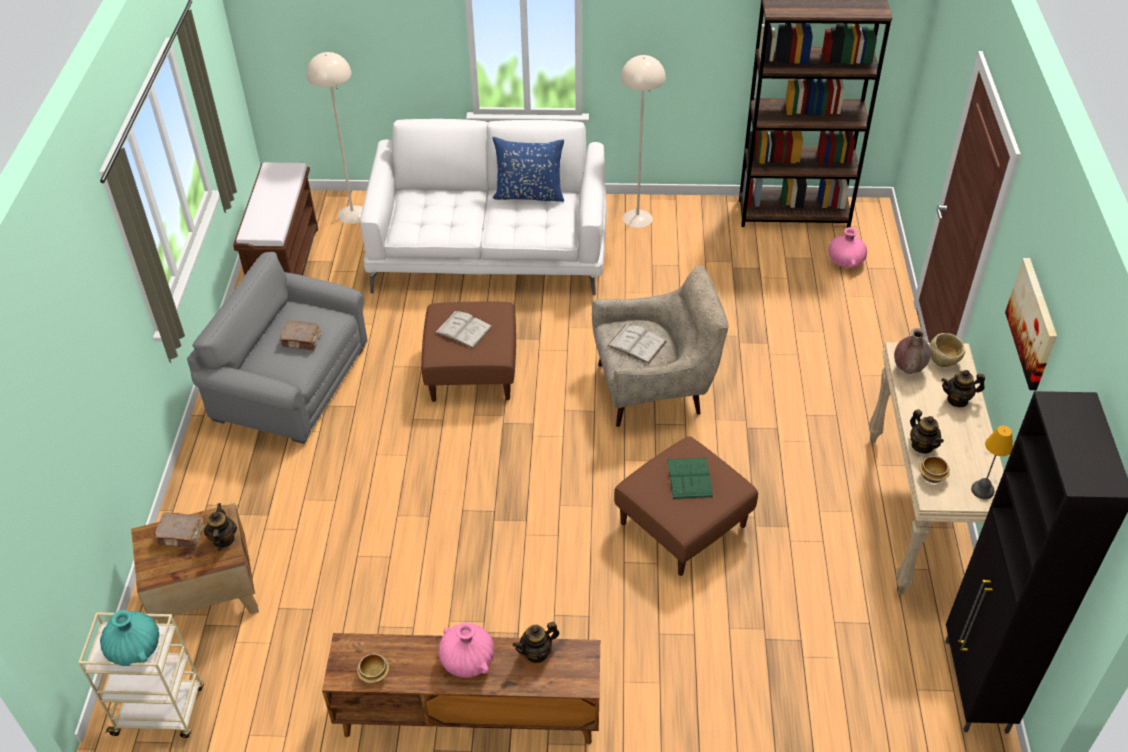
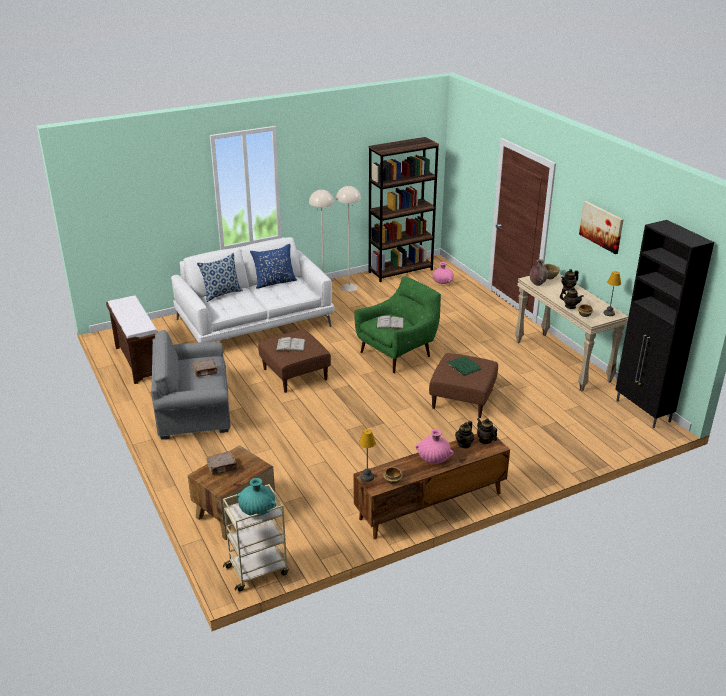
camera: 30 degrees left, 15 degrees down
teapot [204,503,237,550] -> teapot moved to [477,418,497,444]
beige floor lamp [307,52,363,224] -> beige floor lamp moved to [336,186,361,292]
beige armchair [592,265,729,427] -> green armchair [355,276,441,373]
none -> pillow [197,253,243,302]
none -> table lamp [359,429,376,482]

